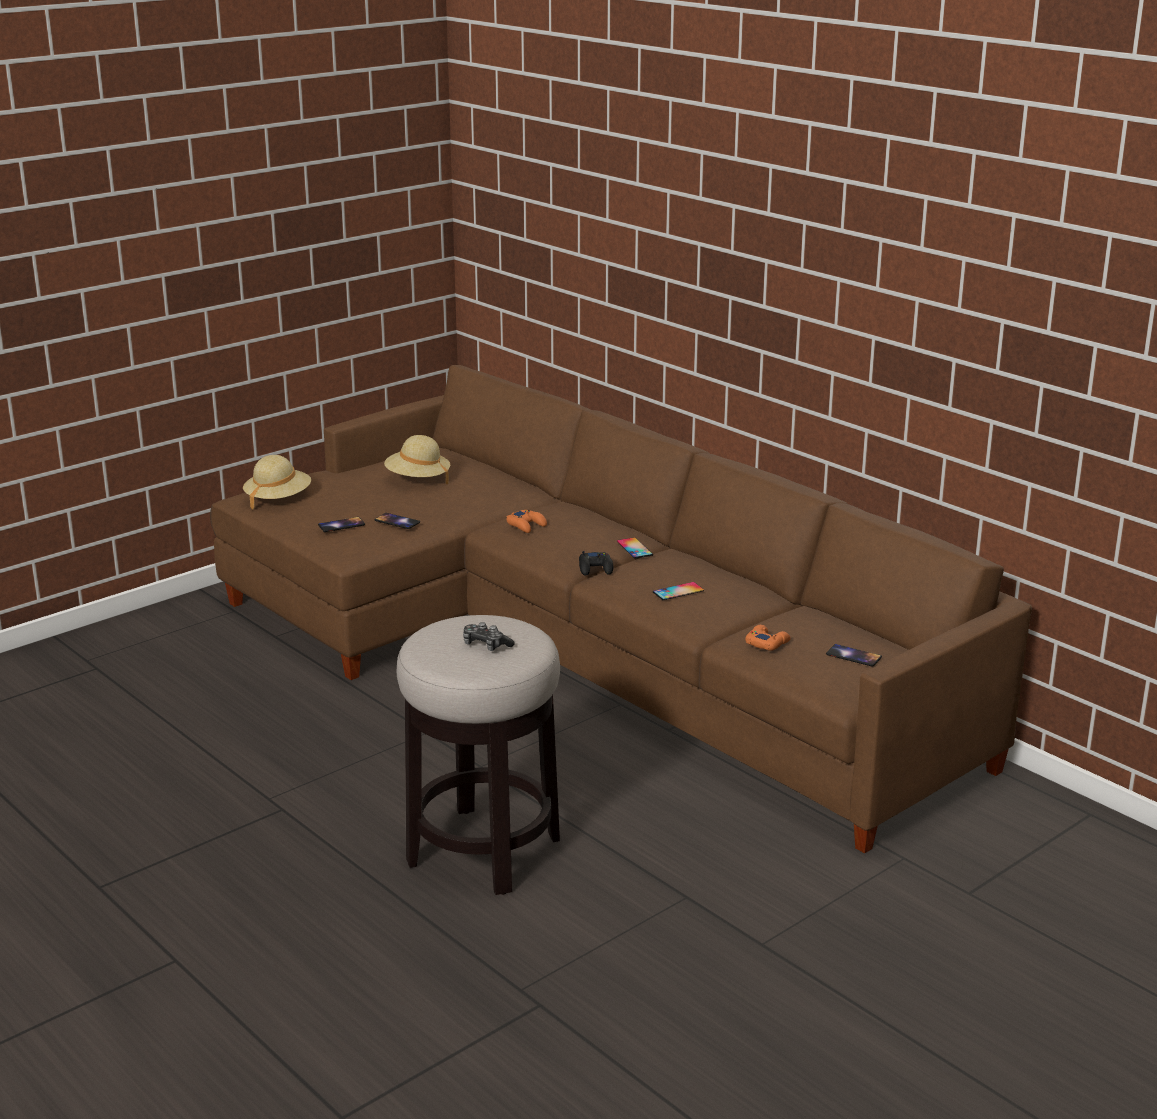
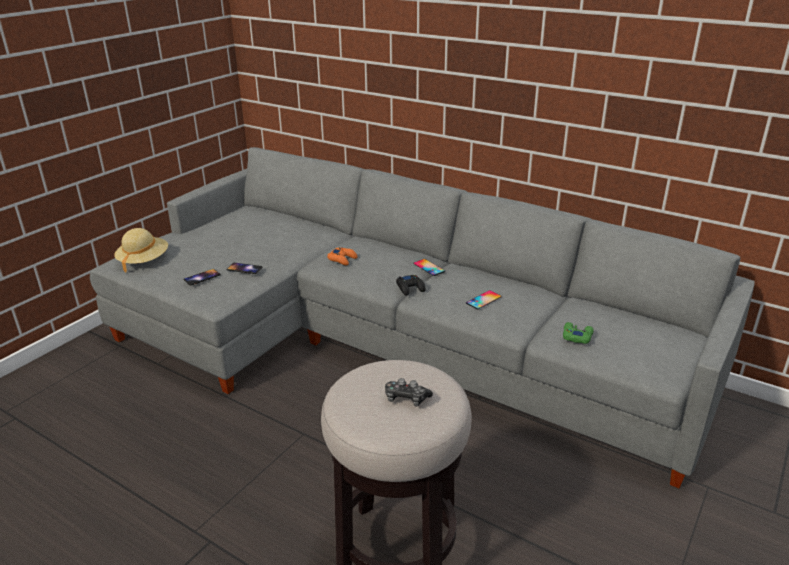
camera: 15 degrees left, 5 degrees up
brown sofa [210,365,1032,853] -> grey sofa [90,147,755,488]
beige hat [384,435,450,484] -> none
orange game controller [745,625,791,651] -> green game controller [563,322,594,344]
phone [826,644,882,667] -> none

